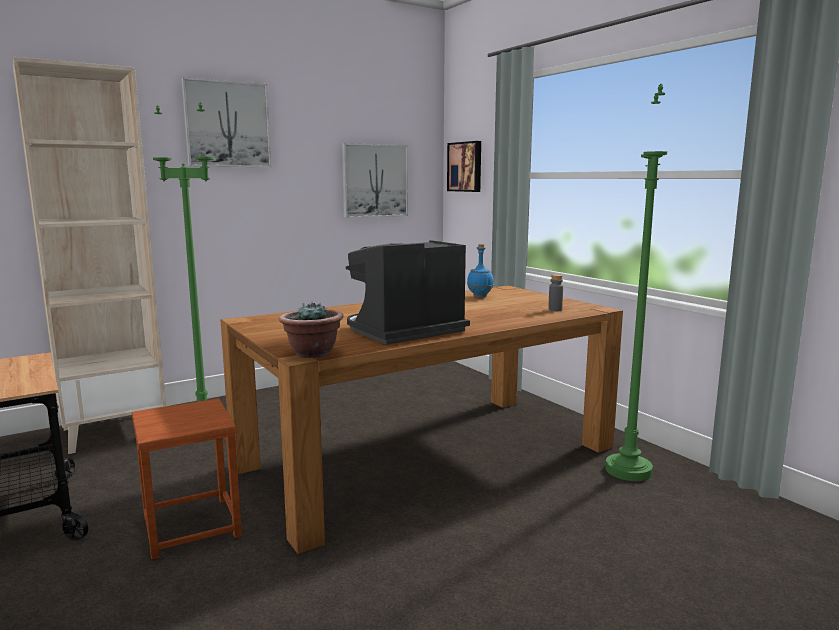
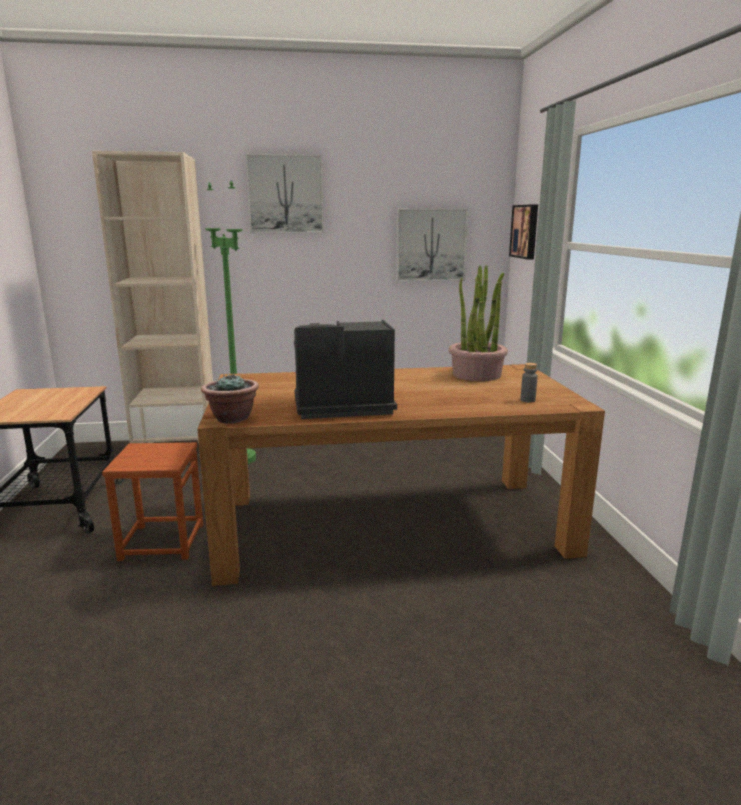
camera: 25 degrees right, 5 degrees up
blue bottle [467,244,494,297] -> potted plant [449,265,508,381]
green floor lamp [605,84,667,481] -> none

